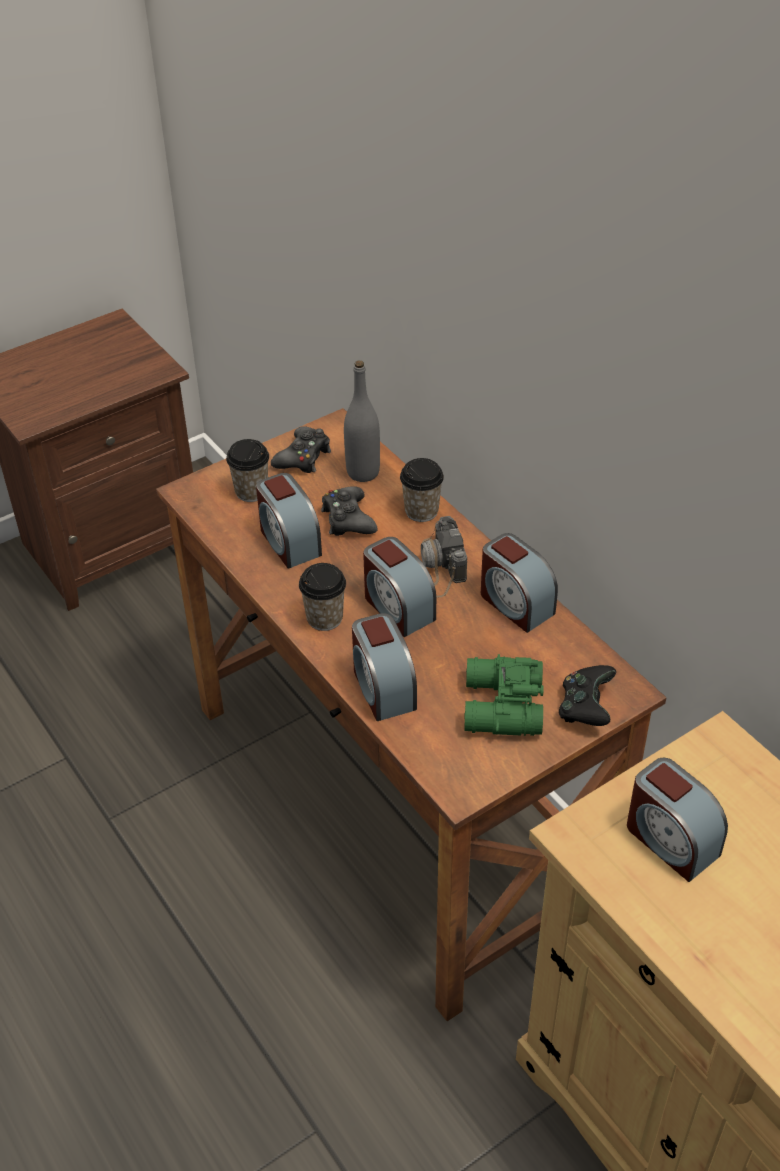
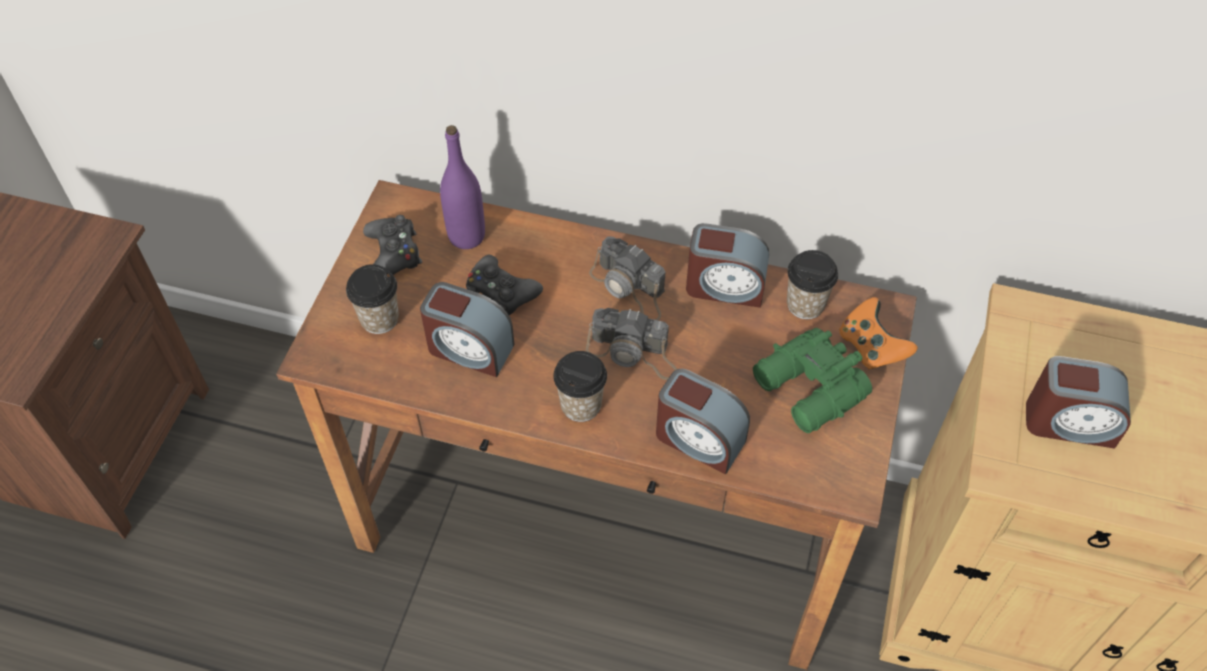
camera: 40 degrees left, 10 degrees up
grey bottle [344,361,380,482] -> purple bottle [440,125,485,249]
alarm clock [363,537,436,637] -> camera [586,308,677,380]
cup [400,458,444,522] -> cup moved to [787,250,838,319]
black game controller [559,665,616,726] -> orange game controller [839,297,918,370]

